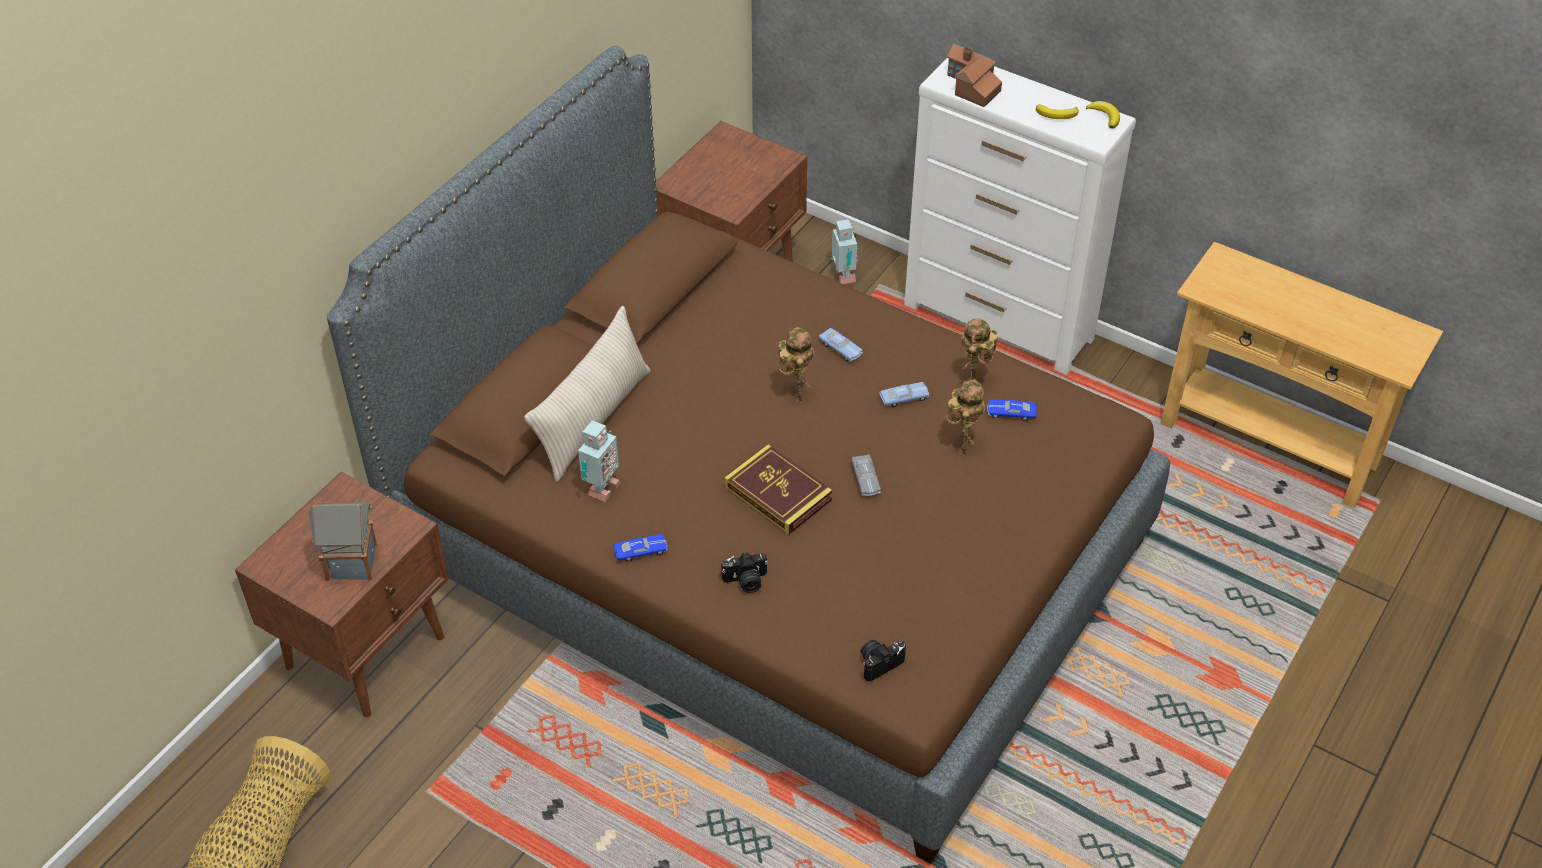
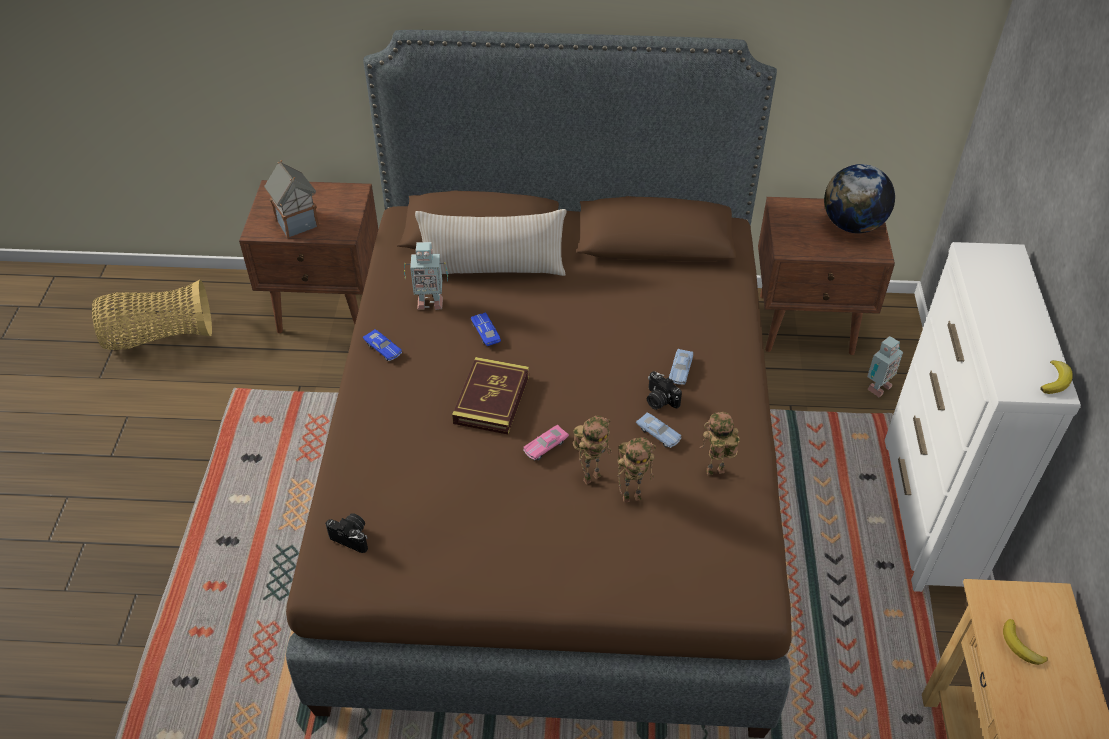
camera: 60 degrees right, 0 degrees up
camera [721,552,768,593] -> camera moved to [647,371,682,410]
toy robot [778,327,814,403] -> toy robot moved to [573,416,612,484]
grey toy car [852,454,881,496] -> pink toy car [523,425,569,460]
toy house [947,44,1002,107] -> none
blue toy car [987,399,1037,421] -> blue toy car moved to [471,313,501,346]
banana [1036,104,1079,119] -> banana moved to [1003,619,1048,665]
none -> globe [824,164,895,233]

